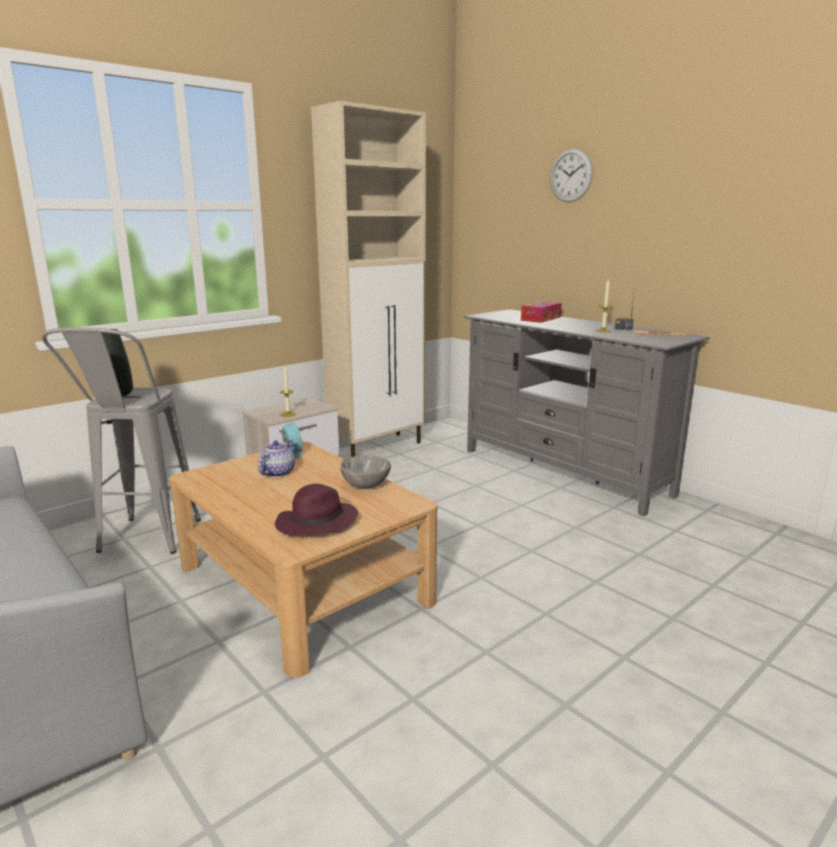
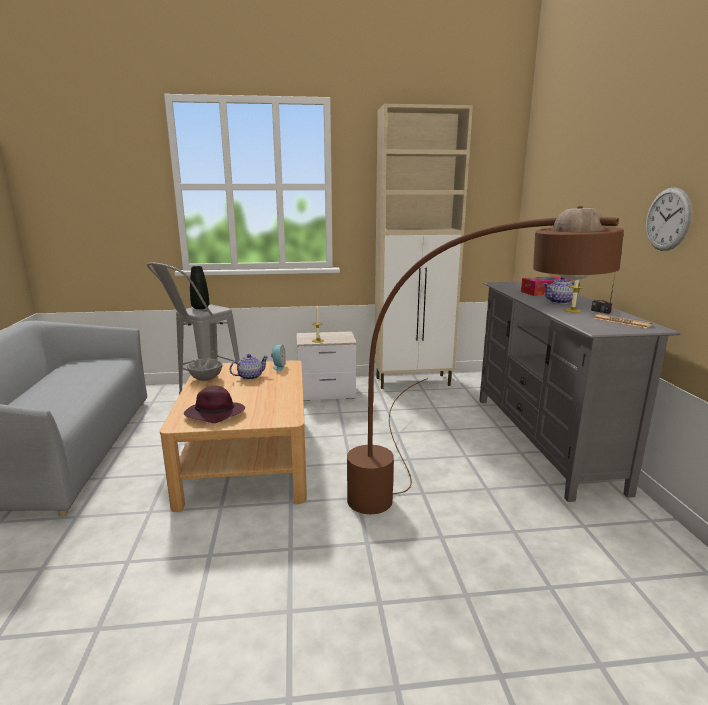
camera: 35 degrees right, 0 degrees up
grey bowl [340,455,391,488] -> grey bowl moved to [187,358,223,381]
wall clock [550,148,593,202] -> wall clock moved to [646,187,692,251]
none -> brown floor lamp [347,206,624,514]
none -> teapot [543,277,580,304]

